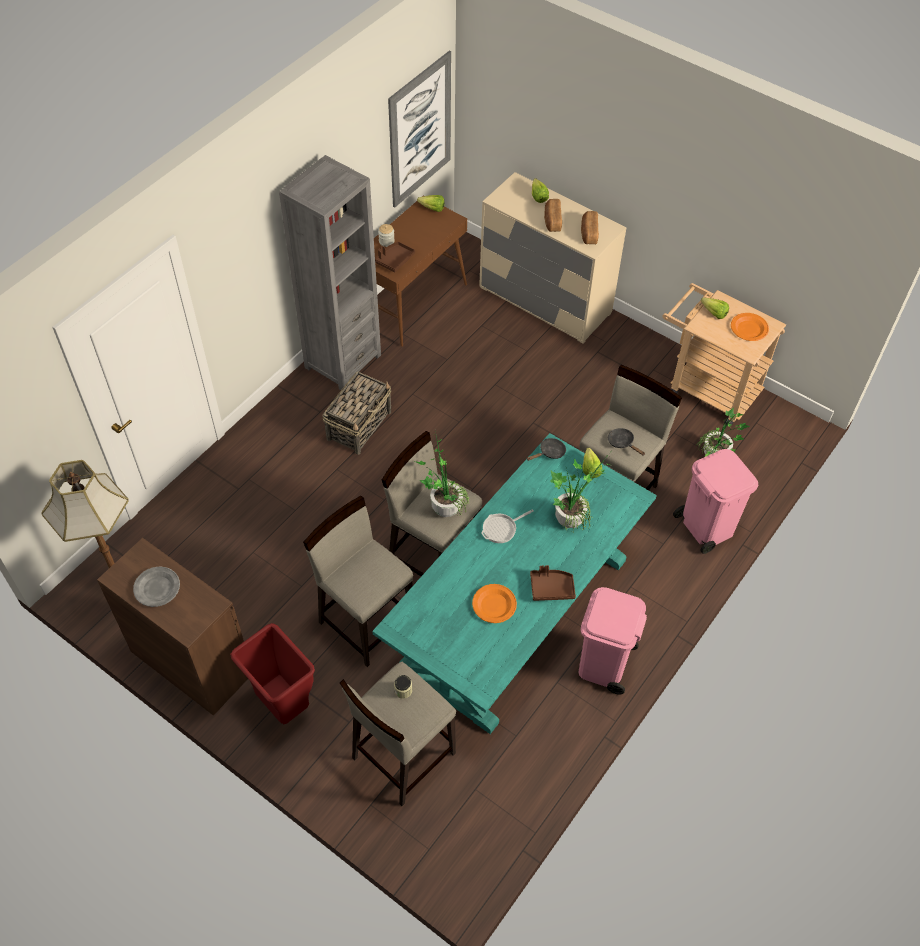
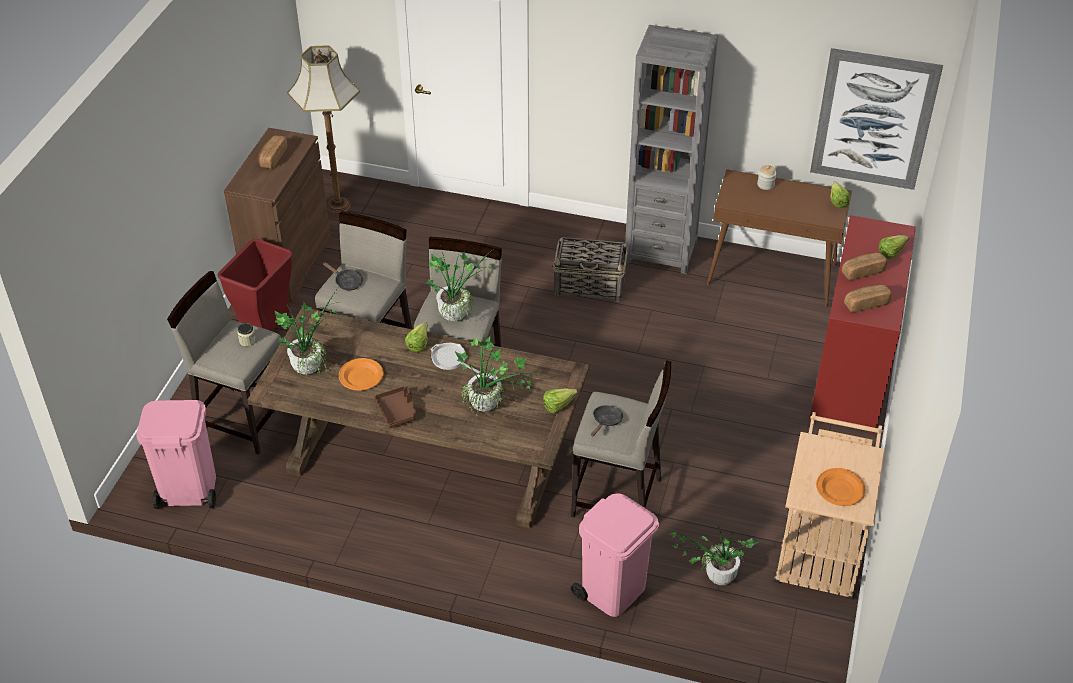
camera: 70 degrees right, 10 degrees down
grey plate [133,567,180,607] -> bread [258,135,287,169]
turquoise dining table [372,433,657,734] -> brown dining table [248,307,590,529]
brown tray [375,242,415,273] -> none
beige dresser [479,172,627,344] -> red dresser [810,215,916,434]
black frying pan [527,438,566,461] -> black frying pan moved to [323,262,363,290]
pink trash can [579,587,647,694] -> pink trash can moved to [136,400,216,509]
lettuce [701,297,729,319] -> lettuce moved to [405,322,428,352]
none -> potted plant [275,288,340,376]

